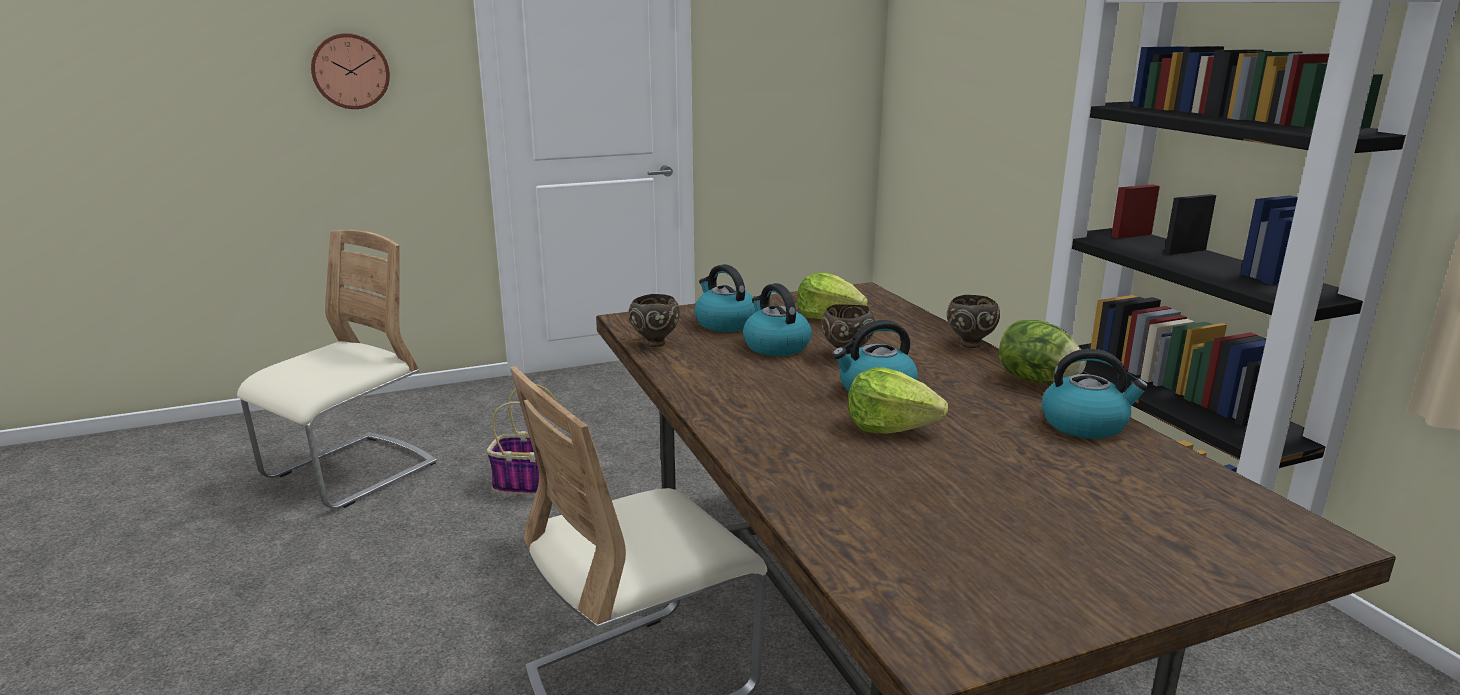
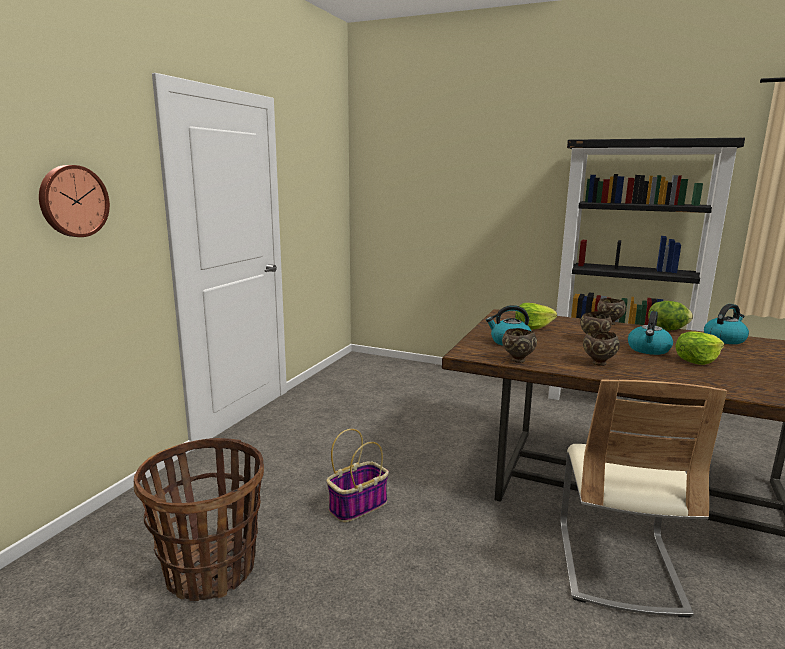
camera: 45 degrees left, 5 degrees down
beige chair [237,230,437,509] -> basket [134,438,264,601]
kettle [743,283,812,356] -> none
none -> brown bowl [583,331,620,366]

